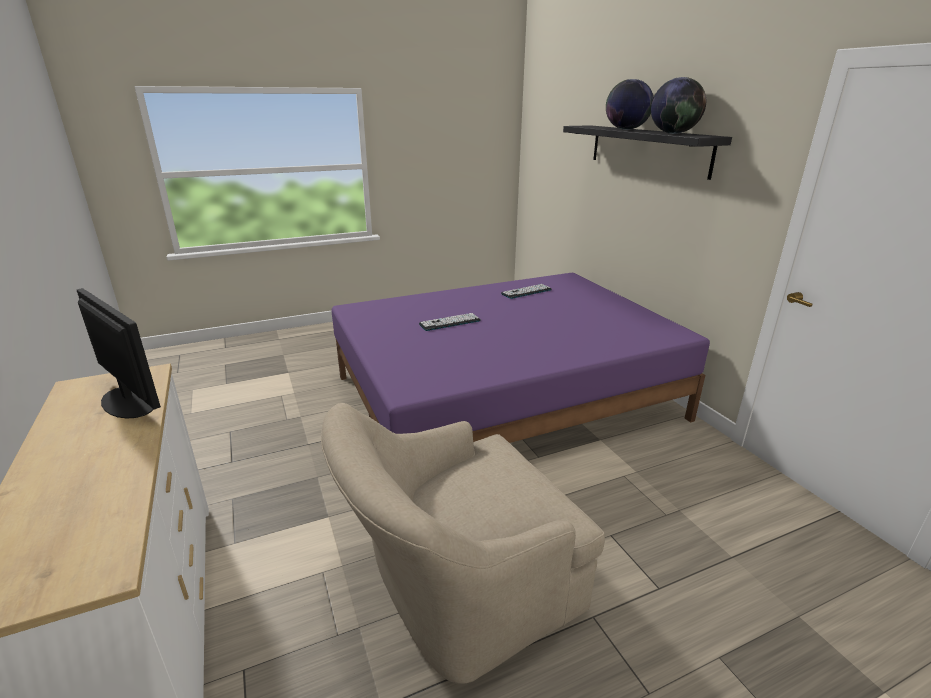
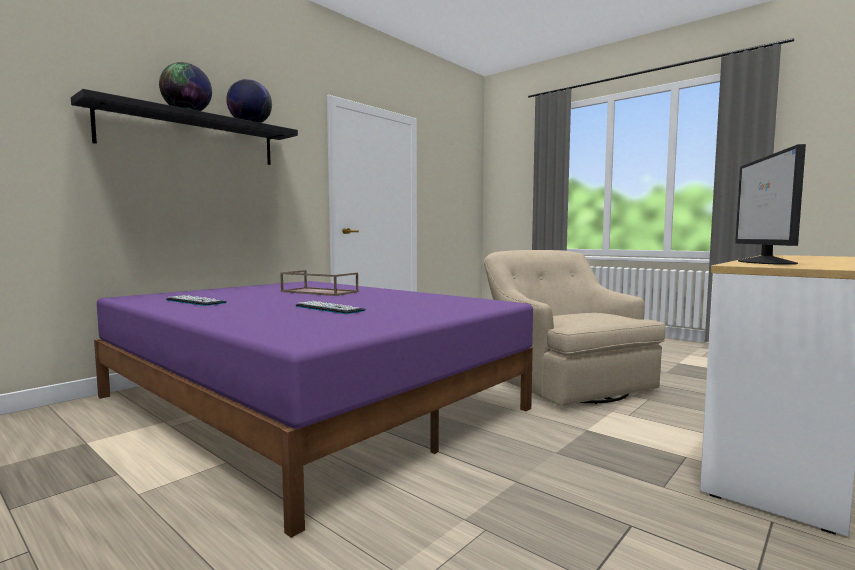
camera: 115 degrees left, 20 degrees down
beige armchair [321,403,605,684] -> beige armchair turned 150 degrees counterclockwise [484,250,665,406]
none -> brown tray [280,270,359,296]

